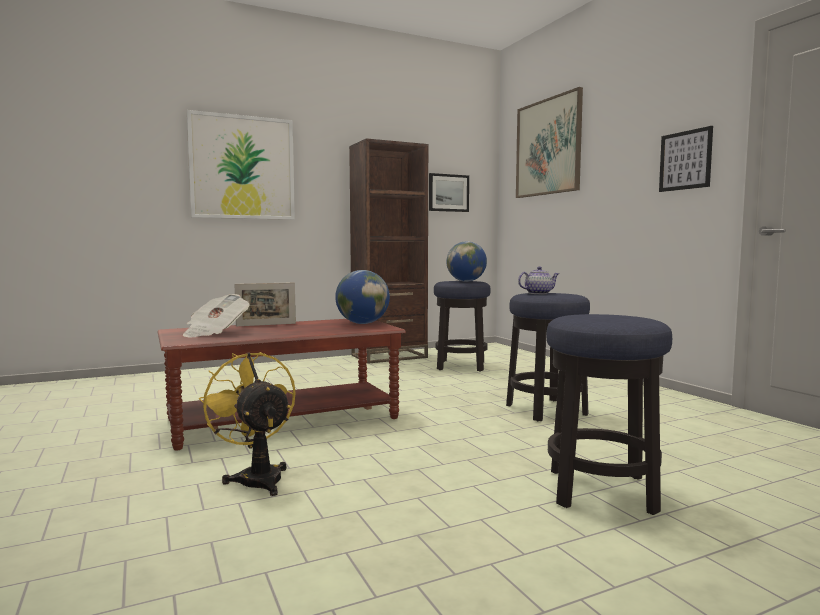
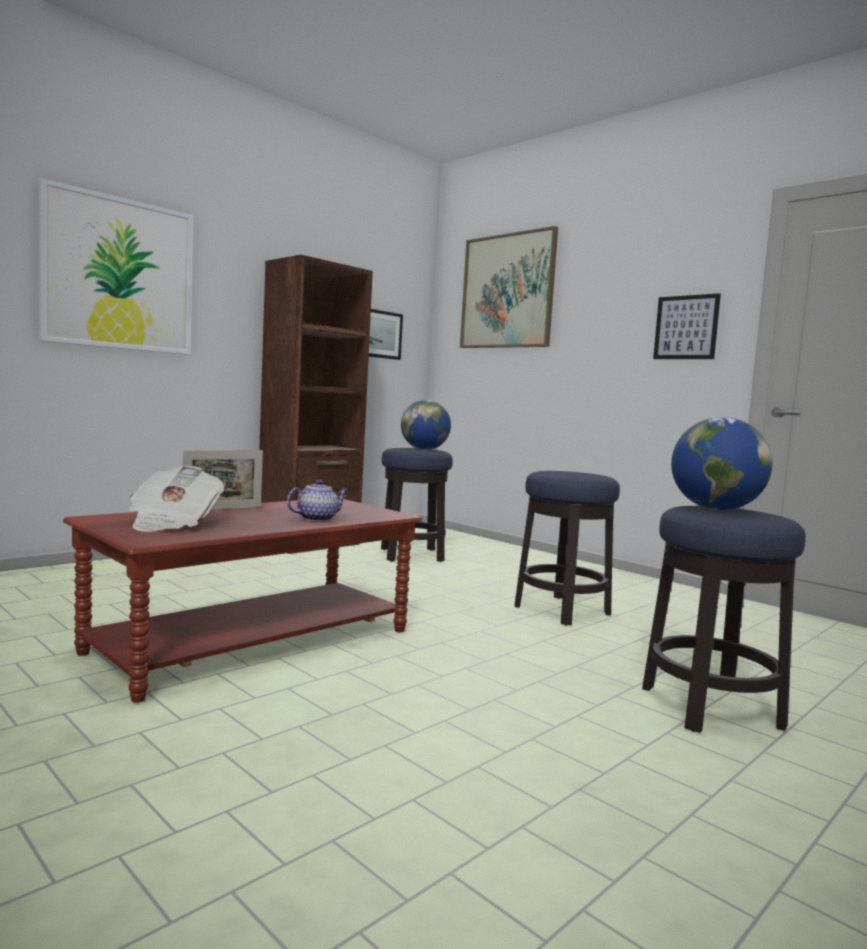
camera: 20 degrees left, 0 degrees up
yellow fan [199,352,296,496] -> none
globe [335,270,390,324] -> globe moved to [671,417,772,510]
teapot [518,267,559,294] -> teapot moved to [287,479,348,521]

